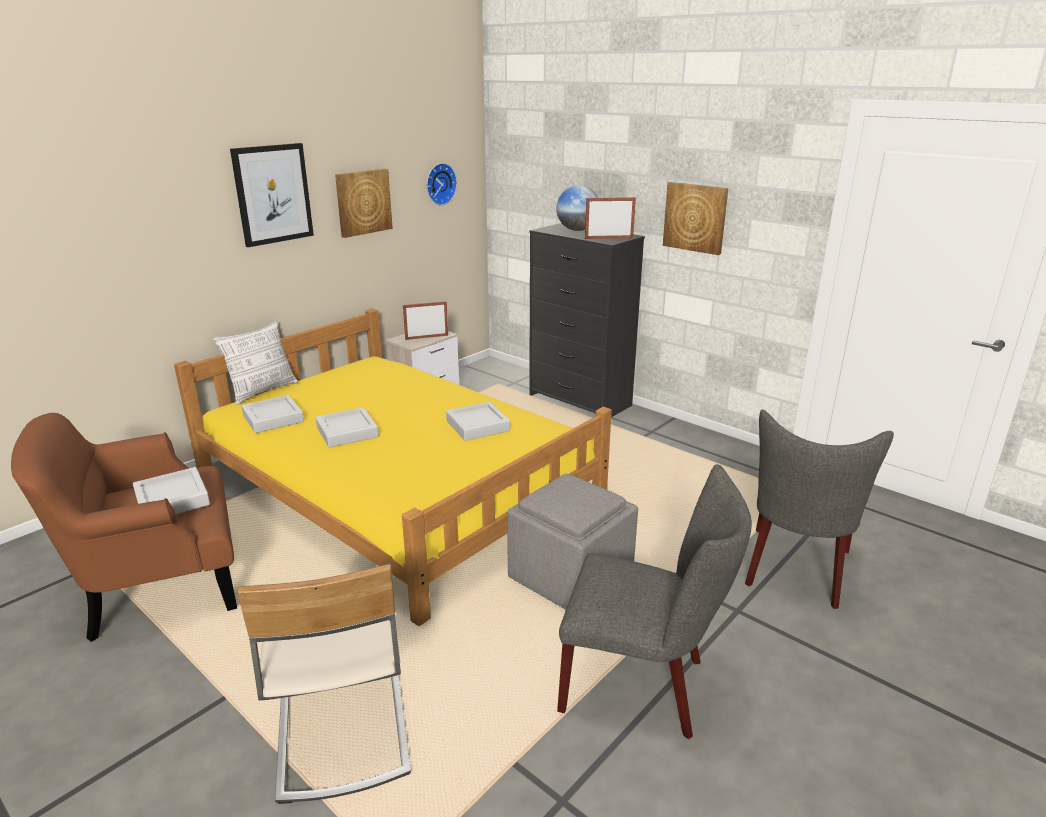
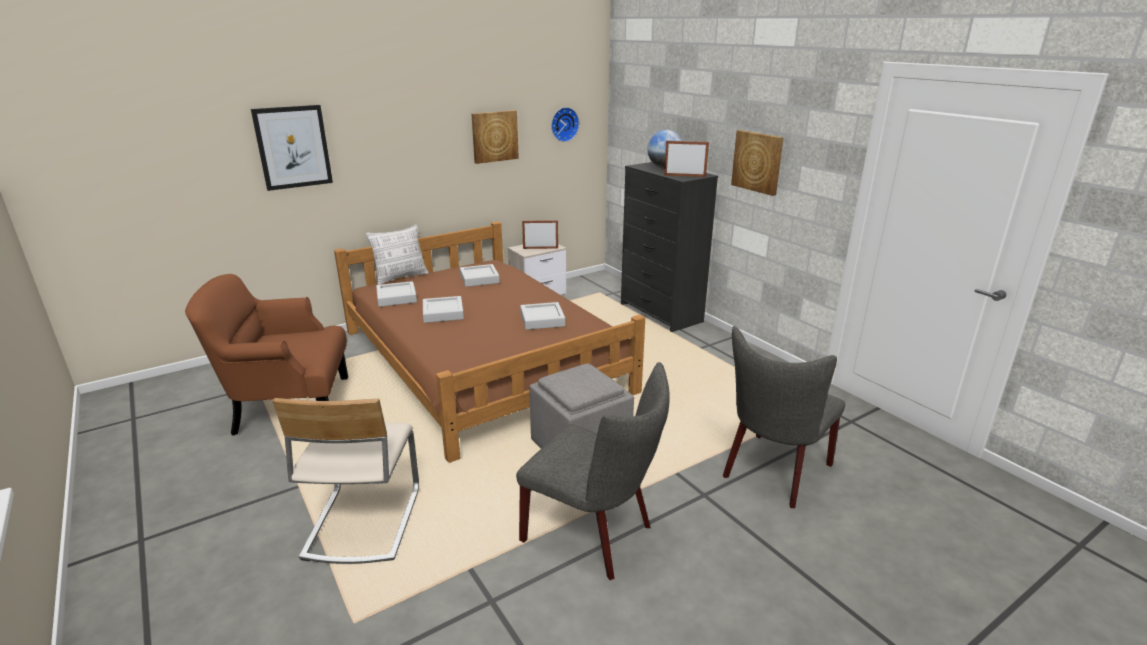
camera: 15 degrees right, 0 degrees up
grey tray [133,467,210,514] -> grey tray moved to [460,264,500,287]
yellow bed [174,308,612,626] -> brown bed [334,221,645,463]
picture [230,143,314,247] -> picture moved to [251,105,333,191]

